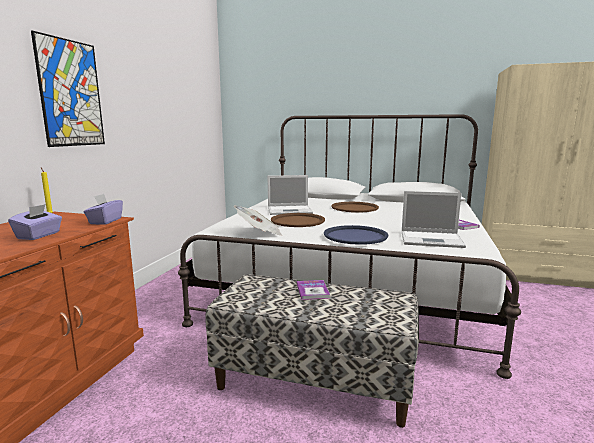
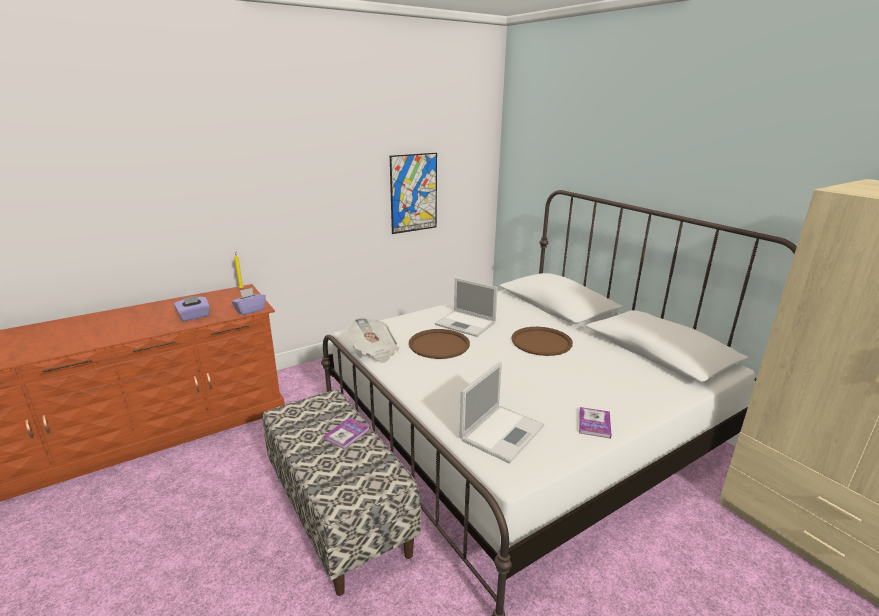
camera: 40 degrees right, 10 degrees up
picture [31,31,105,147] -> picture moved to [390,153,437,234]
blue tray [324,225,388,245] -> none
laptop [402,191,466,248] -> laptop turned 105 degrees counterclockwise [459,362,545,464]

